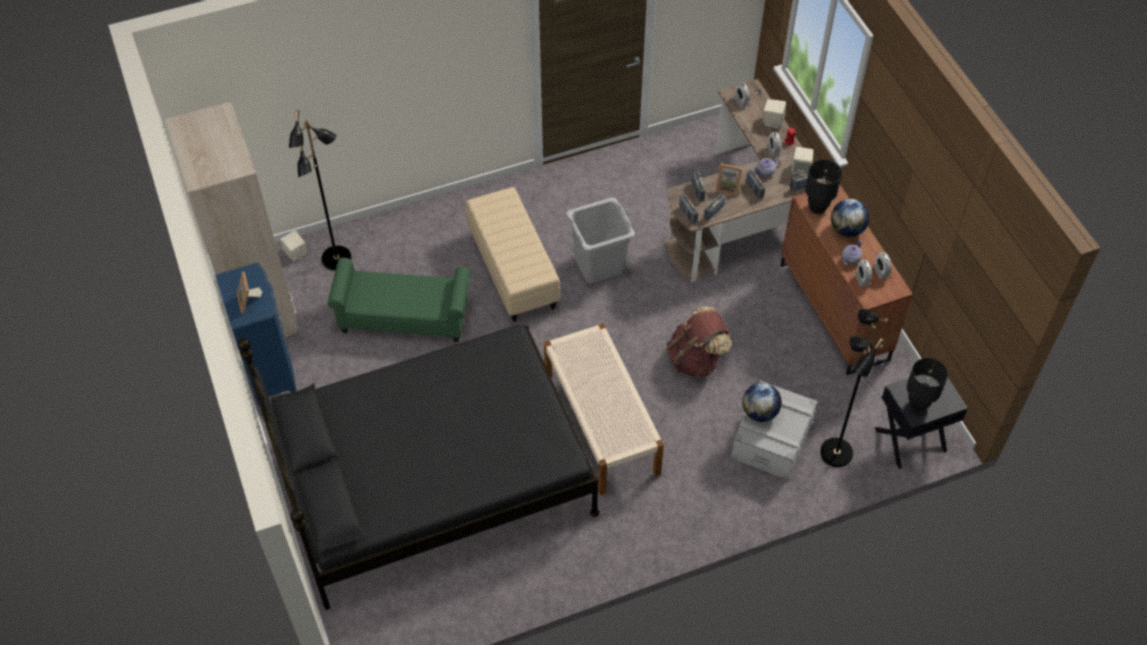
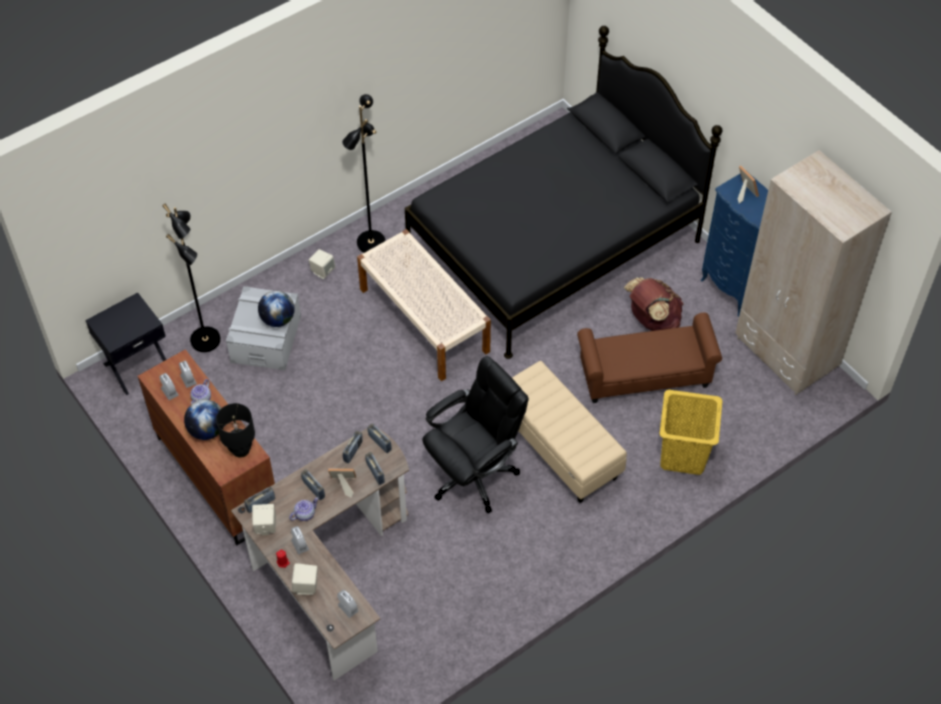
camera: 165 degrees right, 0 degrees up
beige speaker [280,230,307,261] -> beige speaker moved to [309,249,335,280]
black floor lamp [289,110,351,270] -> black floor lamp moved to [342,94,385,253]
green ottoman [327,258,471,342] -> brown ottoman [577,312,722,403]
grey laundry basket [566,197,635,284] -> black office chair [422,356,529,513]
brown backpack [666,307,731,378] -> brown backpack moved to [624,277,683,331]
black table lamp [907,358,948,411] -> none
none -> yellow laundry basket [660,390,722,475]

